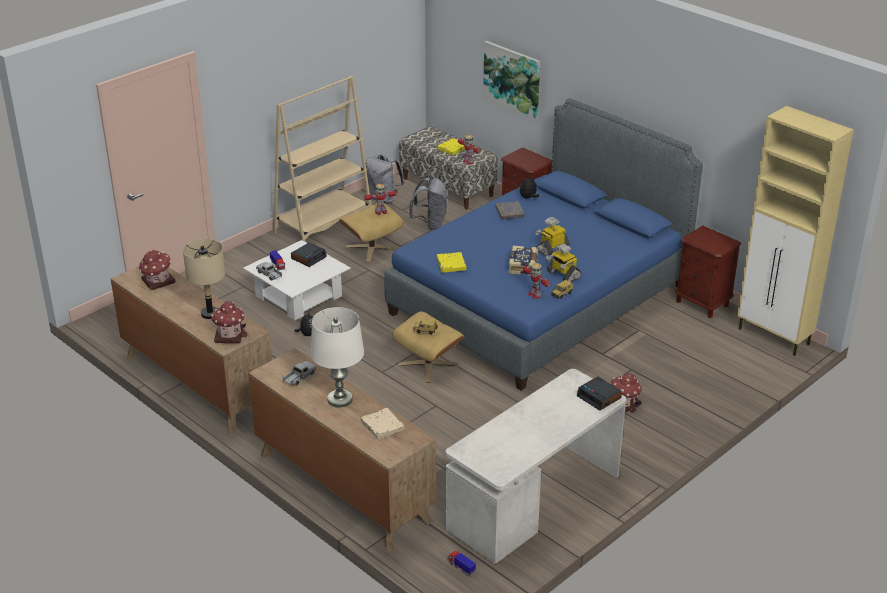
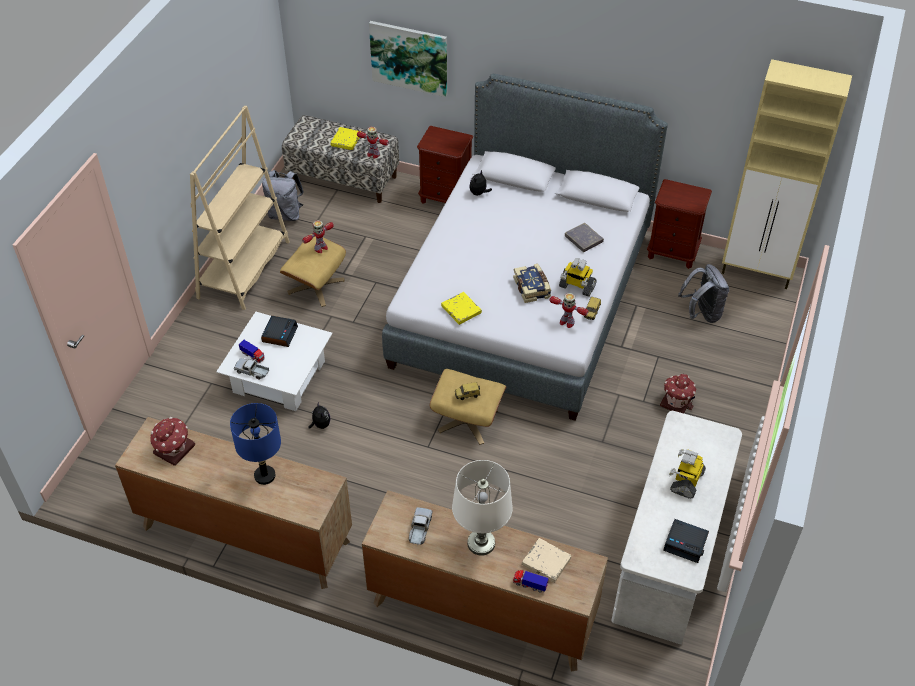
camera: 25 degrees left, 15 degrees up
beige table lamp [183,239,225,319] -> blue table lamp [230,403,281,485]
toy house [211,301,248,343] -> none
blue bed [384,98,703,391] -> grey bed [382,74,668,421]
grey backpack [409,178,447,230] -> grey backpack moved to [678,264,729,323]
toy truck [448,551,476,576] -> toy truck moved to [513,570,549,593]
grey book [495,201,524,220] -> grey book moved to [565,223,604,252]
toy robot [535,217,570,257] -> toy robot moved to [669,449,706,499]
alarm clock [577,377,622,411] -> alarm clock moved to [663,519,709,563]

